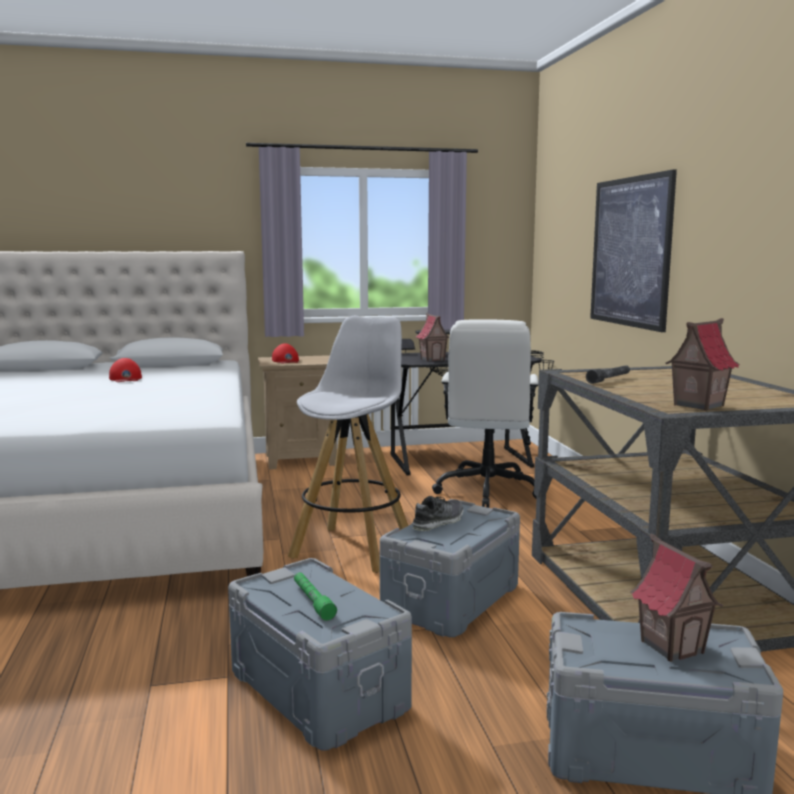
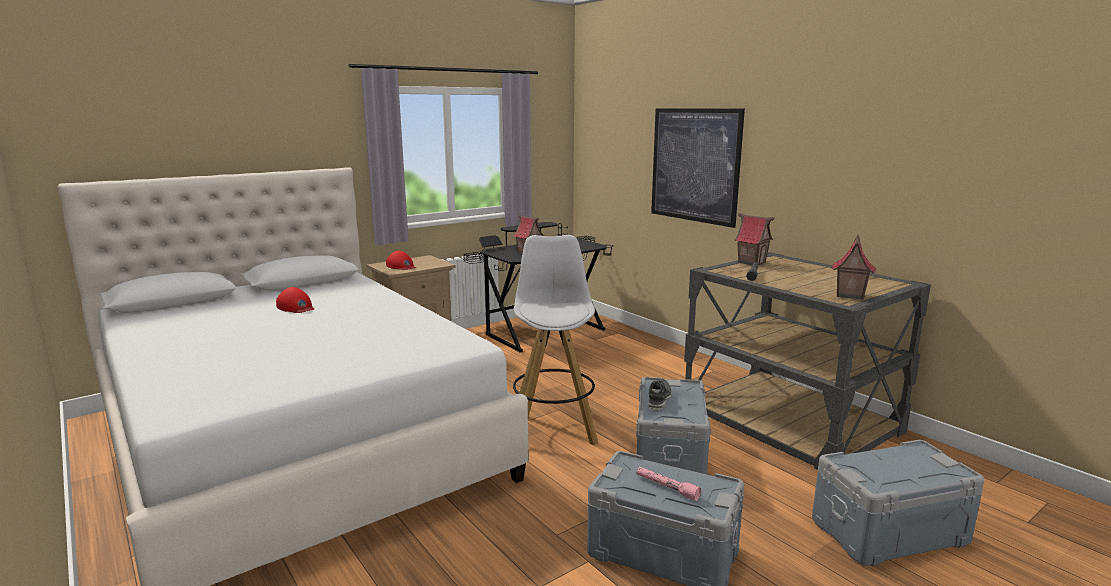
camera: 25 degrees left, 5 degrees up
green flashlight [294,572,337,621] -> pink flashlight [636,467,701,501]
white office chair [432,319,539,508] -> none
toy house [631,534,724,662] -> toy house moved to [735,213,775,265]

